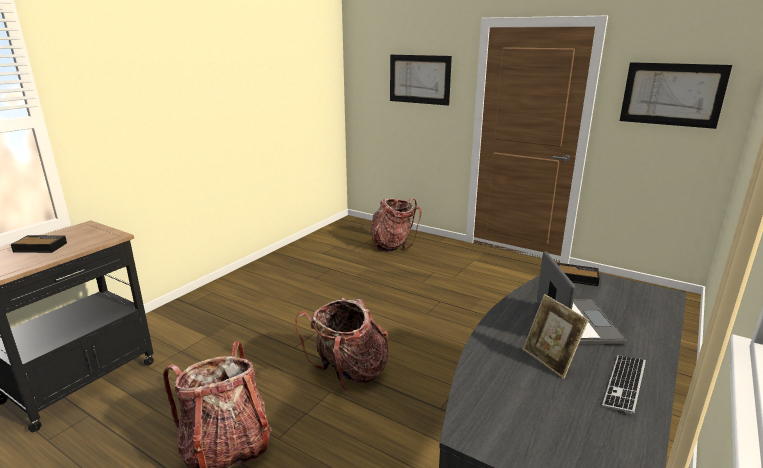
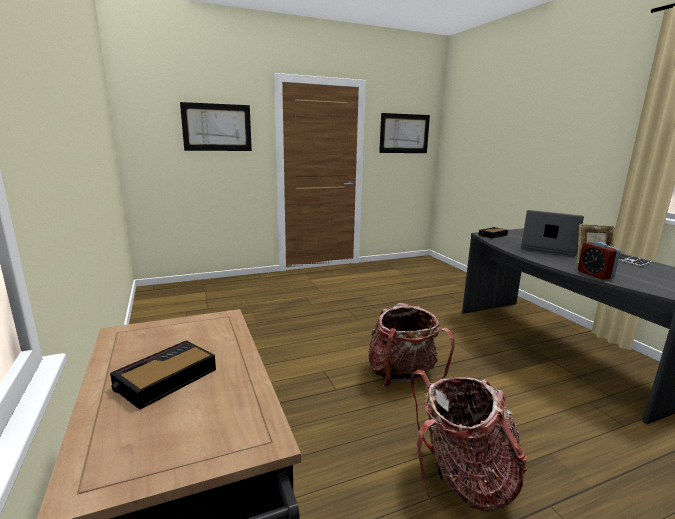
camera: 55 degrees left, 5 degrees down
backpack [371,198,422,252] -> none
none -> alarm clock [578,242,621,280]

